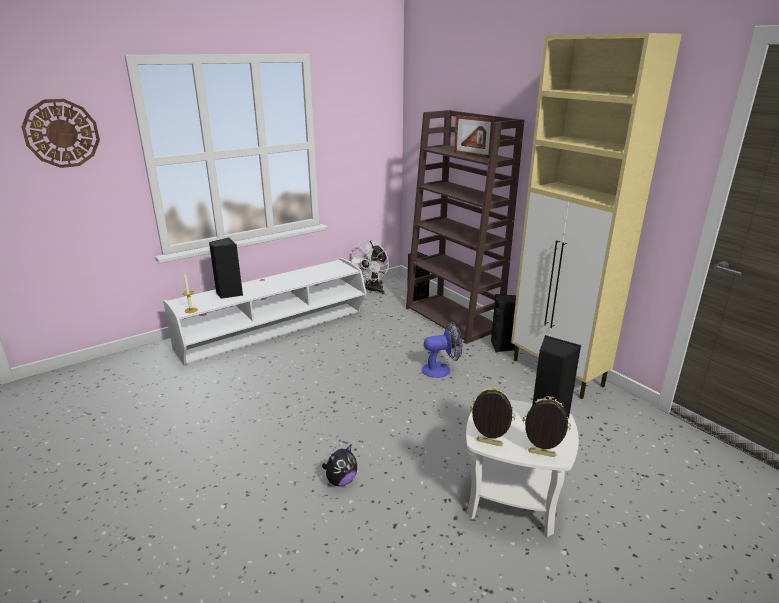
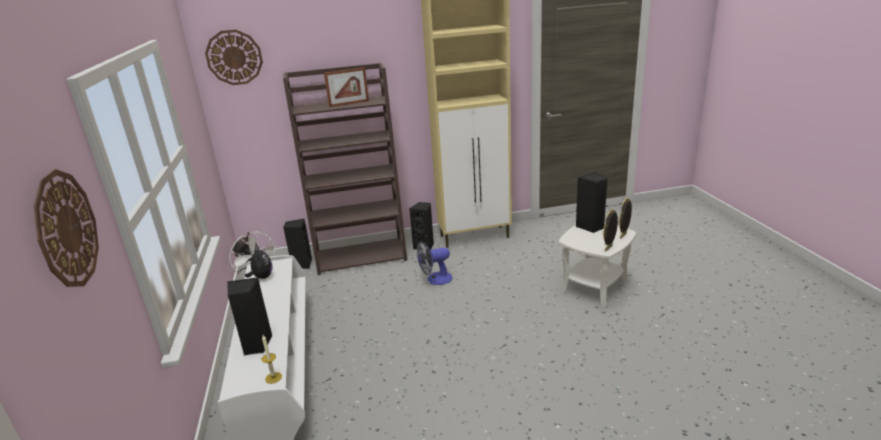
camera: 65 degrees left, 0 degrees up
plush toy [322,445,357,487] -> plush toy moved to [245,248,273,279]
fan [422,322,462,378] -> fan turned 120 degrees counterclockwise [417,242,452,285]
none -> wall clock [205,30,263,85]

